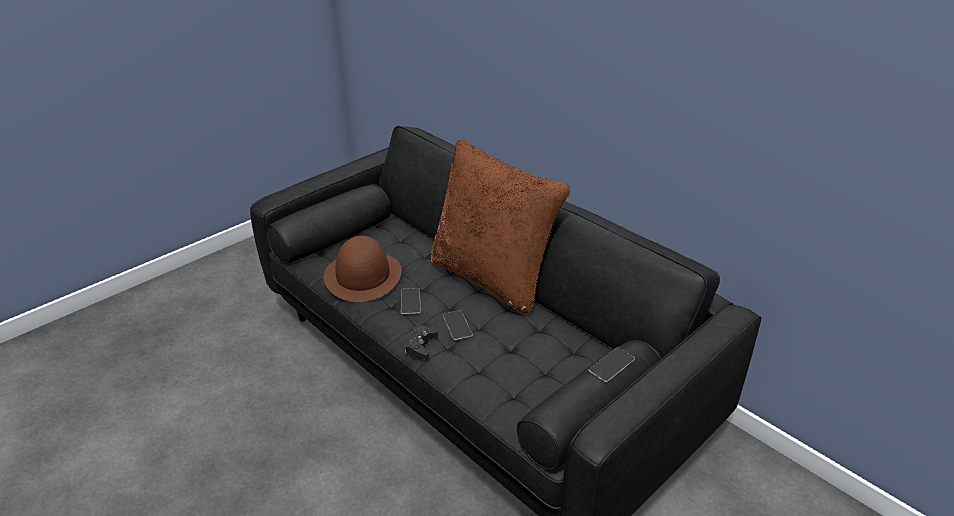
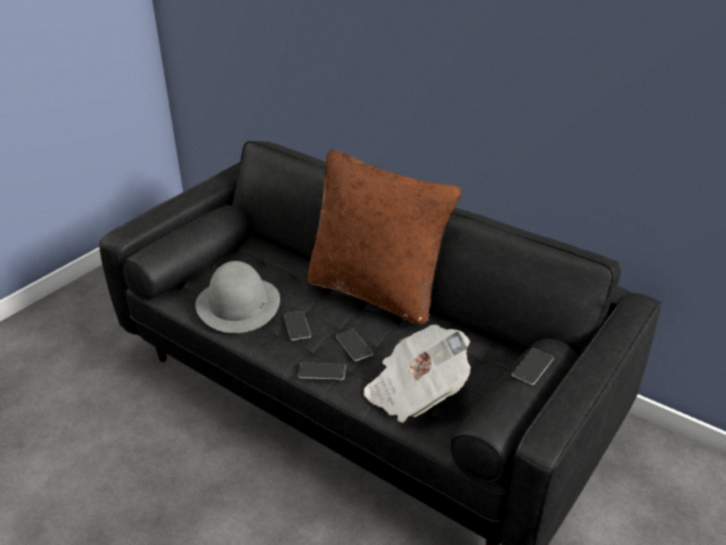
camera: 10 degrees left, 0 degrees up
brown hat [323,236,402,302] -> grey hat [195,261,280,333]
black game controller [405,325,438,359] -> phone [298,362,346,380]
none -> newspaper [364,324,471,423]

